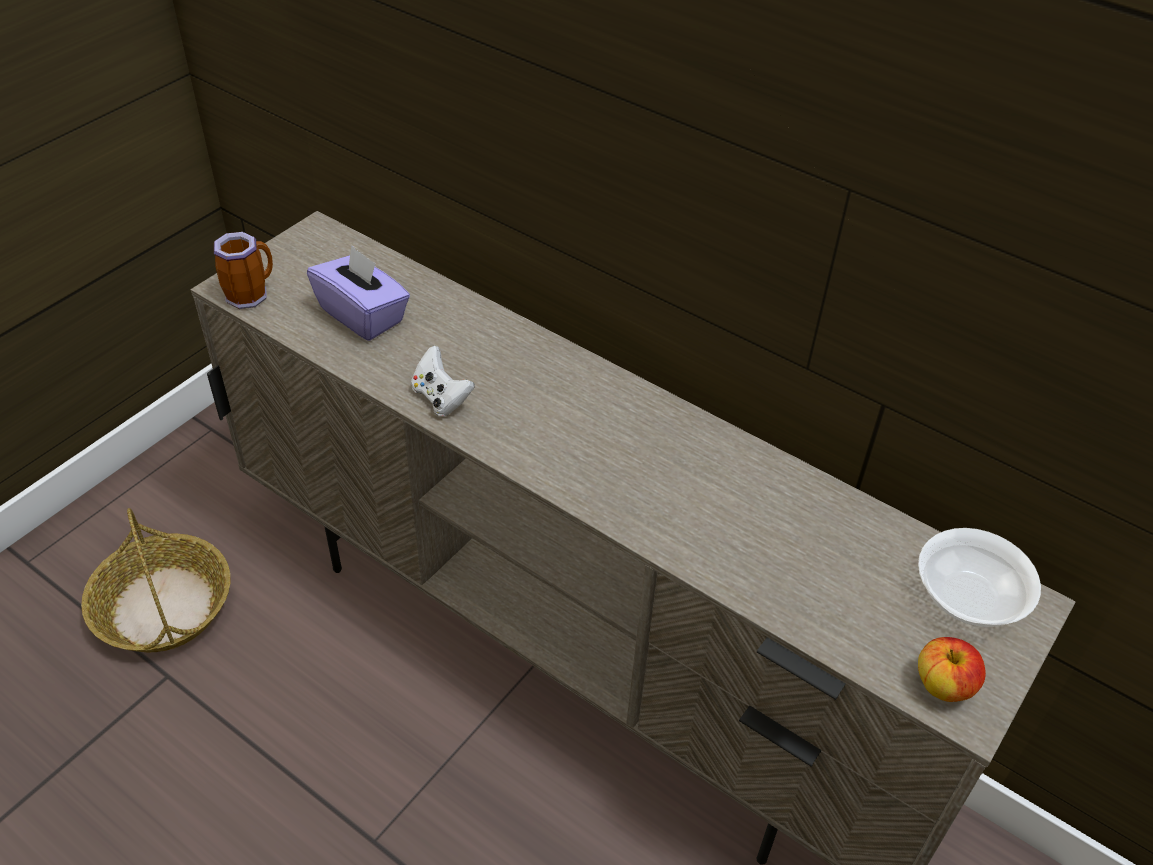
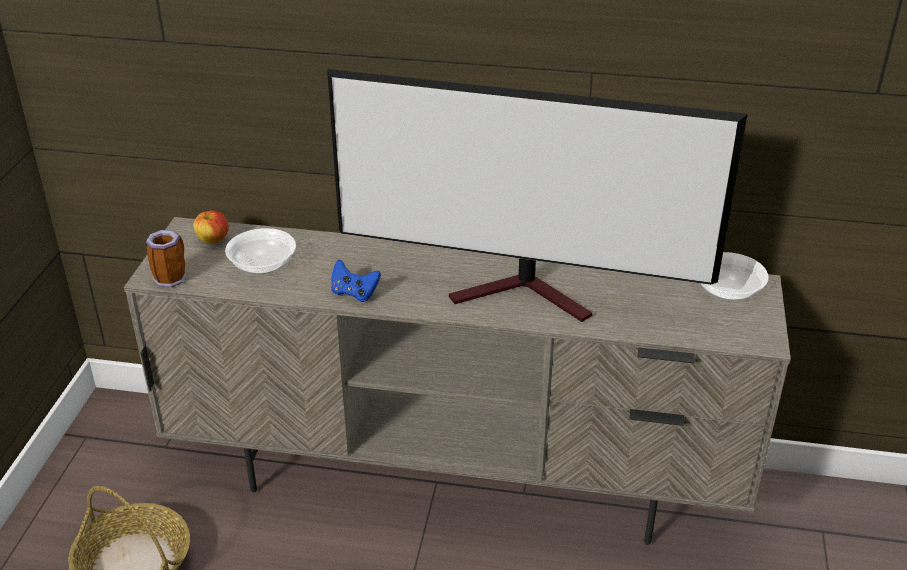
camera: 25 degrees left, 10 degrees down
purple tissue box [307,245,410,341] -> bowl [225,228,296,274]
white game controller [411,346,475,416] -> blue game controller [331,260,381,302]
apple [918,637,986,702] -> apple moved to [193,210,229,244]
none -> television [327,69,748,322]

